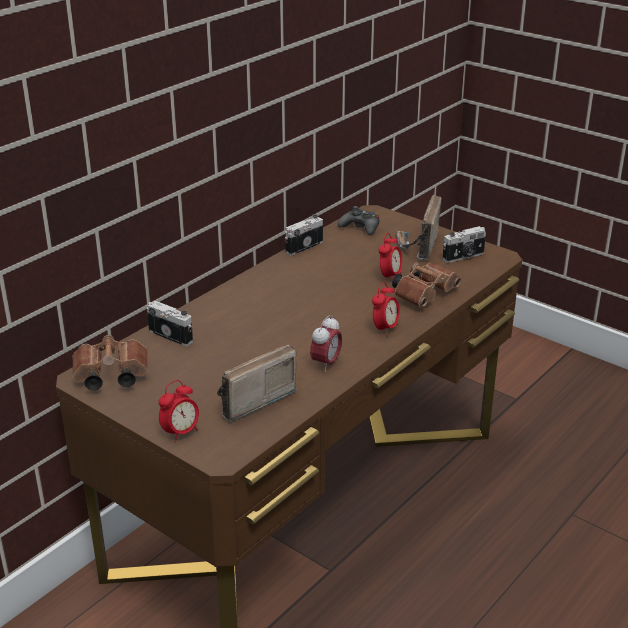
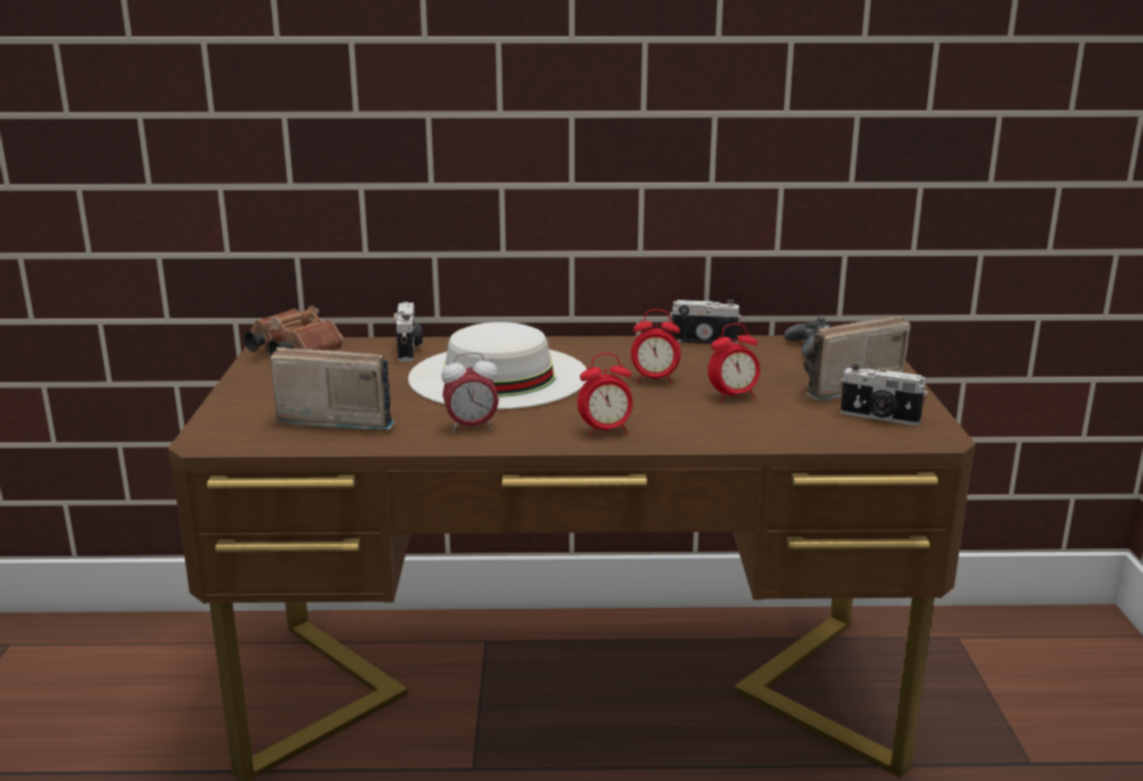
camera: 50 degrees right, 10 degrees down
alarm clock [158,380,199,443] -> alarm clock moved to [631,309,681,384]
brown binoculars [392,262,461,308] -> none
none -> white hat [408,322,587,410]

